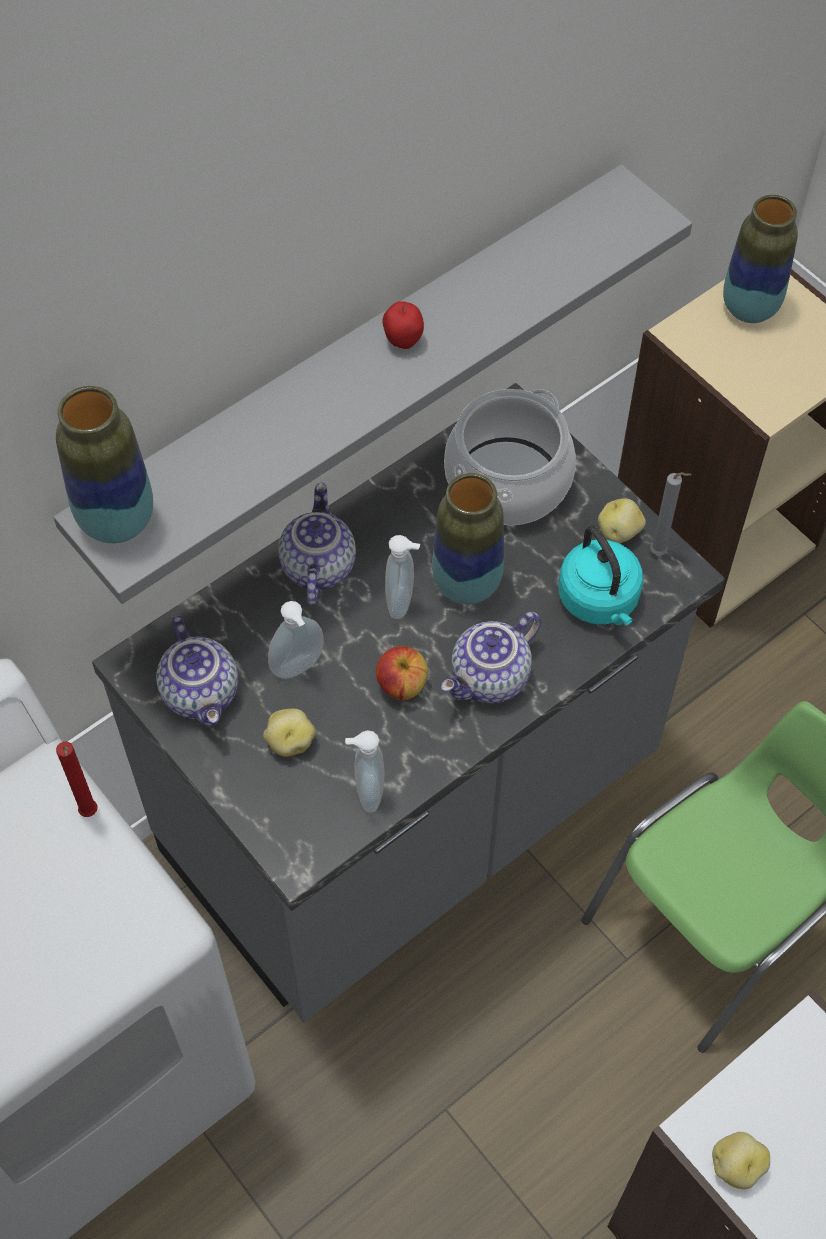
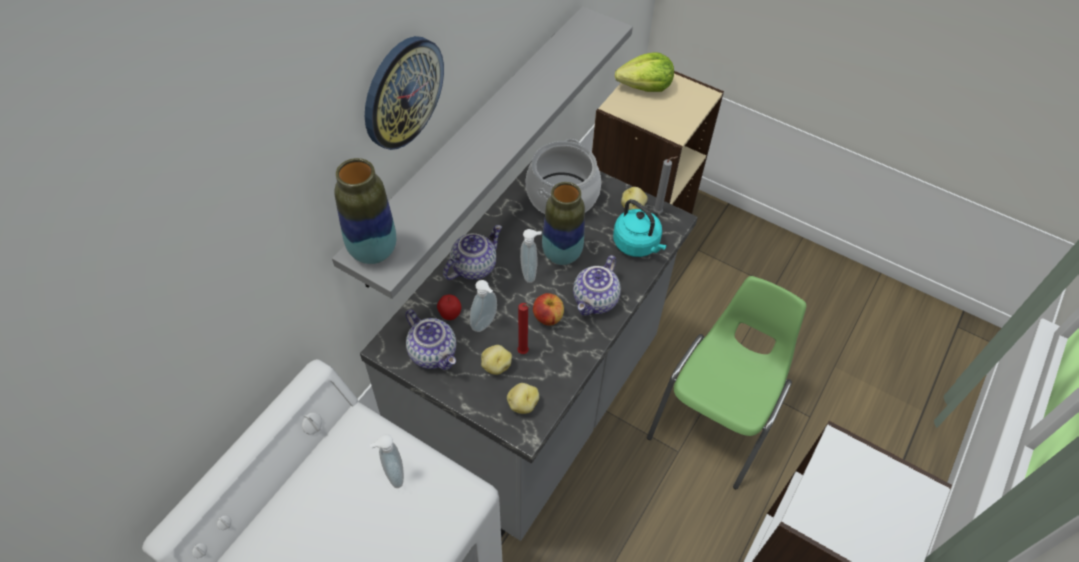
camera: 20 degrees left, 5 degrees down
red candle [56,742,98,817] -> red candle moved to [517,303,530,354]
teapot [278,483,356,605] -> teapot turned 60 degrees clockwise [443,225,502,280]
soap dispenser [345,730,385,813] -> soap dispenser moved to [370,434,404,488]
apple [382,301,424,349] -> apple moved to [437,295,461,320]
potato [712,1132,770,1189] -> potato moved to [507,383,539,414]
vase [723,195,798,323] -> lettuce [615,52,674,92]
none -> wall clock [365,36,444,150]

